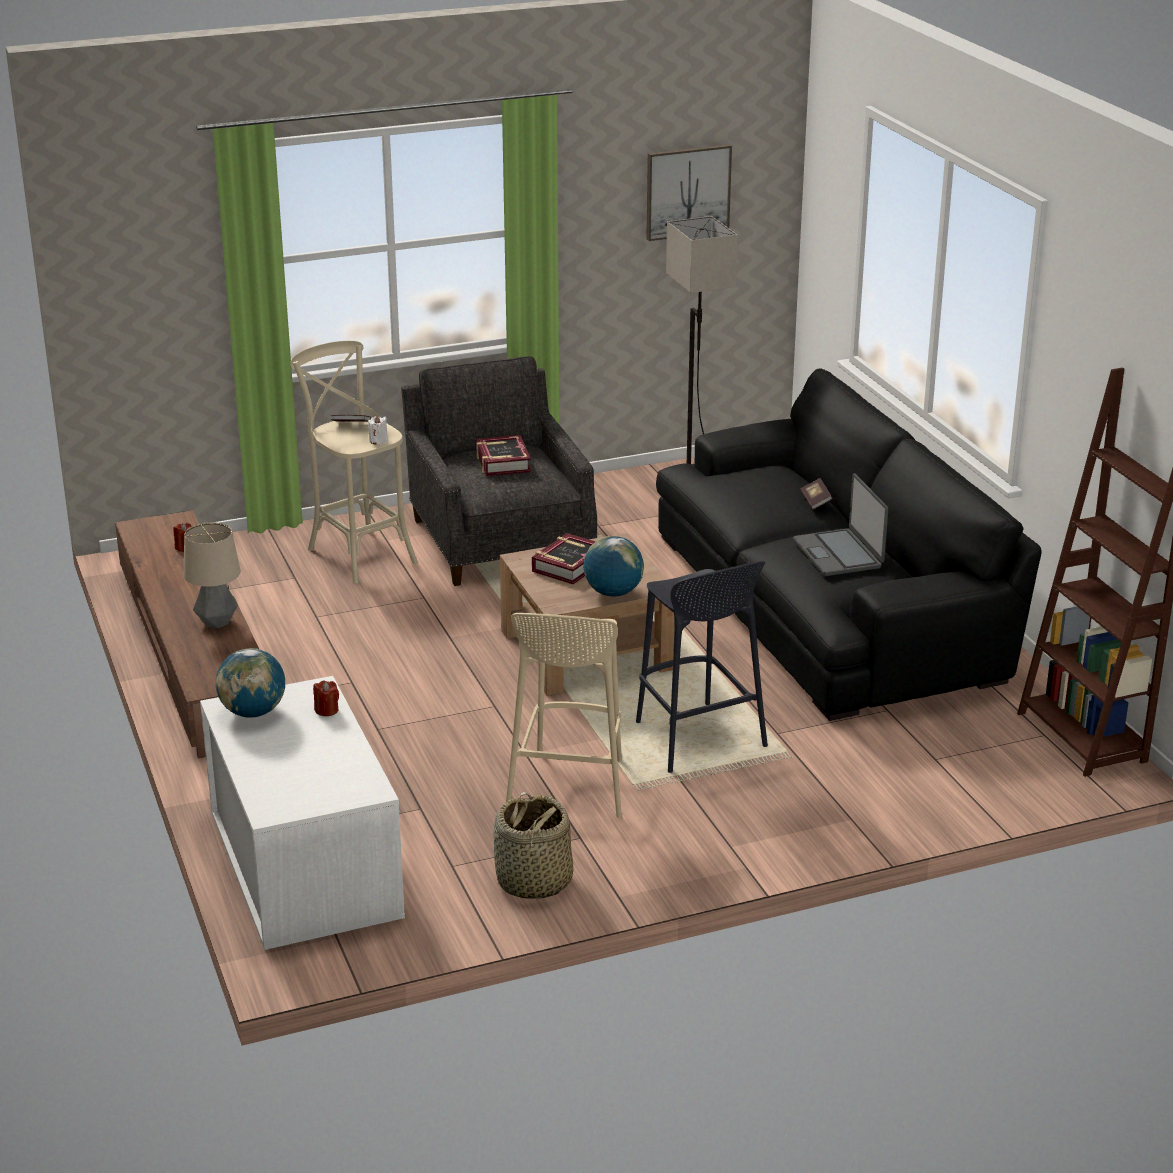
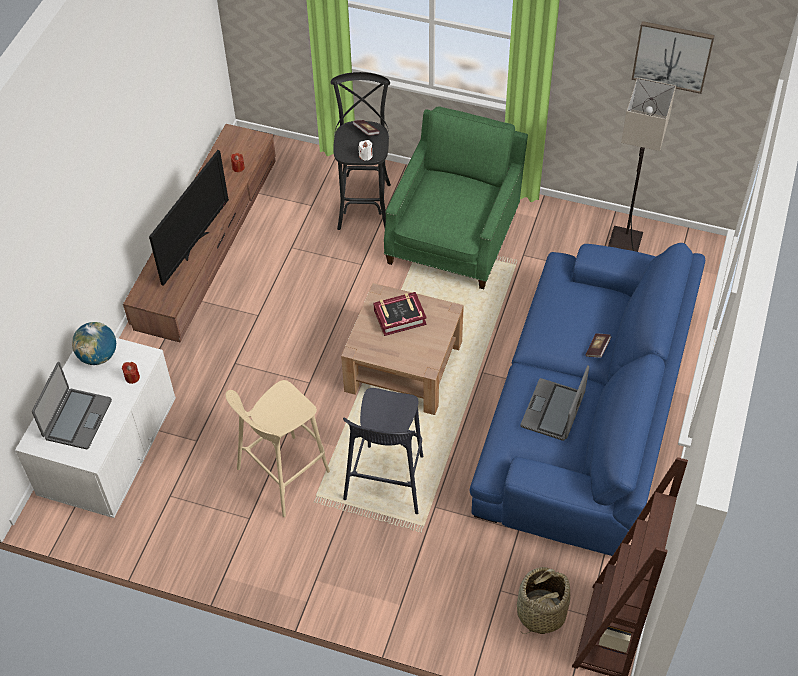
camera: 40 degrees right, 25 degrees up
table lamp [184,522,241,628] -> television [149,150,229,286]
beige stool [290,341,418,584] -> black stool [331,72,391,230]
grey armchair [401,356,597,586] -> green armchair [384,107,528,289]
book [476,435,531,476] -> none
basket [493,792,573,899] -> basket moved to [517,567,570,634]
globe [583,536,644,597] -> none
black sofa [656,368,1042,721] -> blue sofa [470,243,705,556]
none -> laptop [32,362,112,449]

